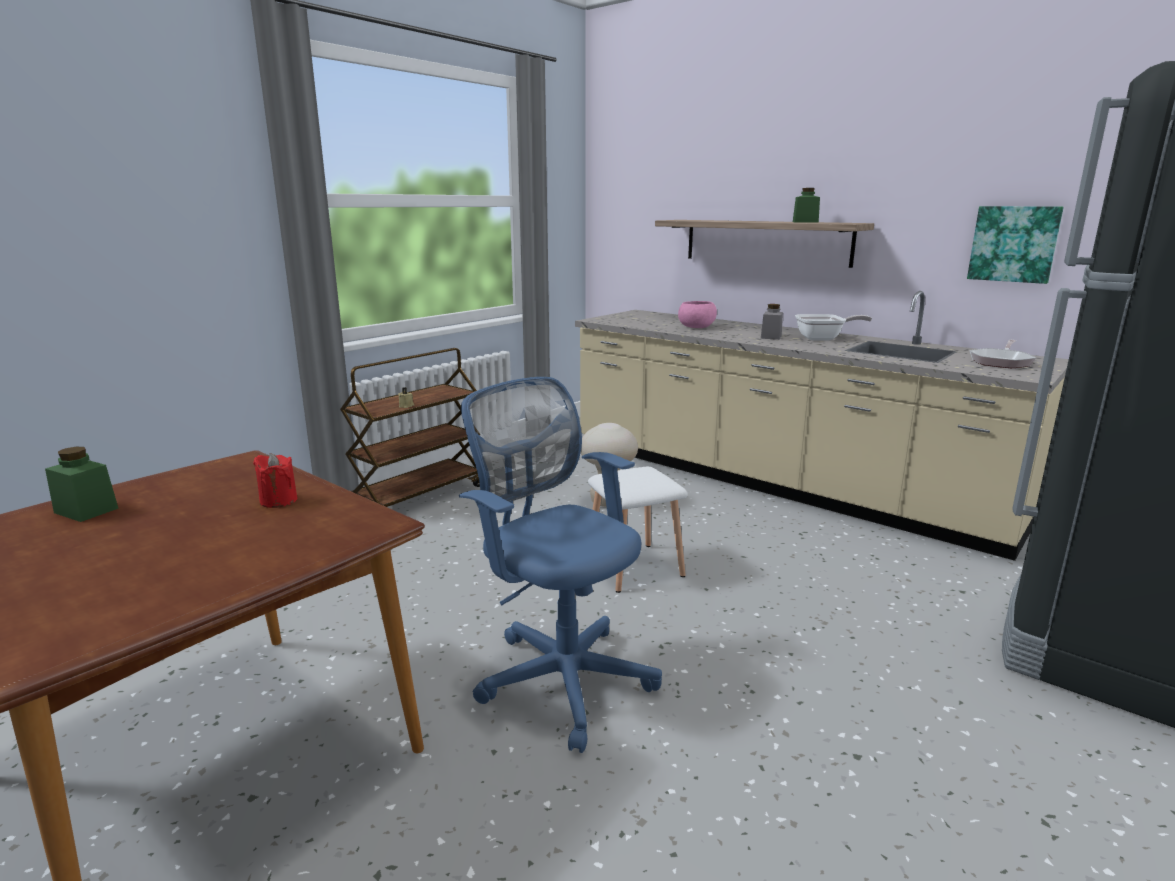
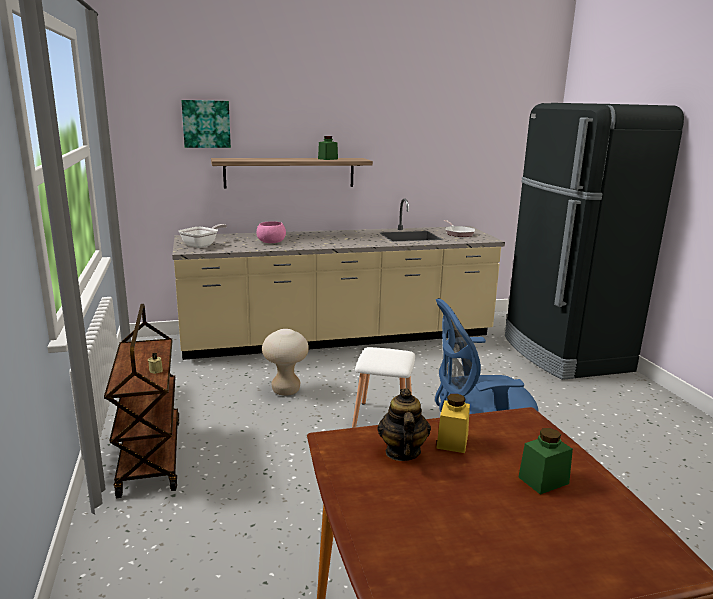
camera: 55 degrees left, 0 degrees up
green jar [45,447,118,522] -> green jar moved to [518,428,573,495]
red candle [253,453,297,508] -> yellow jar [436,394,470,453]
grey jar [761,304,783,340] -> none
frying pan [795,314,872,341] -> frying pan moved to [179,224,227,248]
picture [967,206,1064,284] -> picture moved to [181,100,231,148]
none -> teapot [377,388,431,461]

